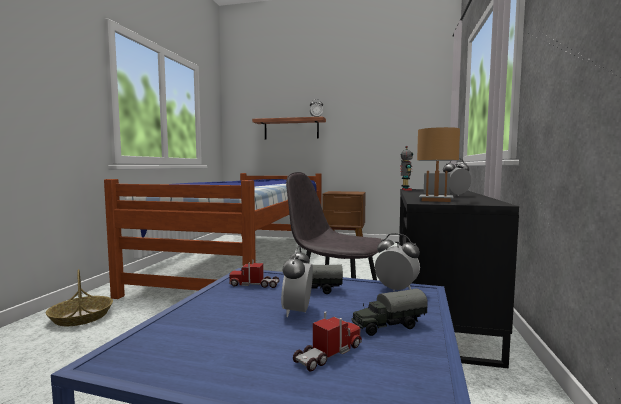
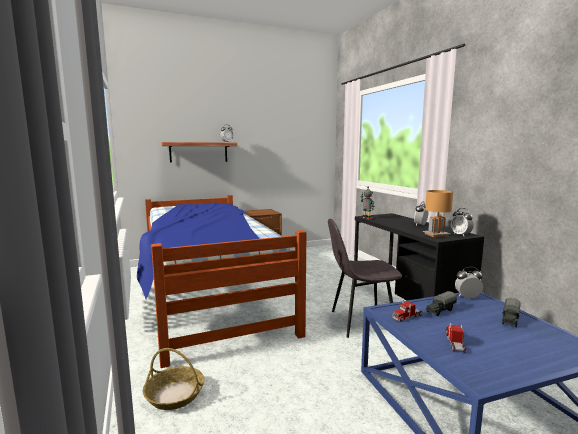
camera: 35 degrees left, 5 degrees up
alarm clock [281,246,313,317] -> alarm clock moved to [451,208,474,236]
toy truck [293,311,362,371] -> toy truck moved to [445,323,466,353]

